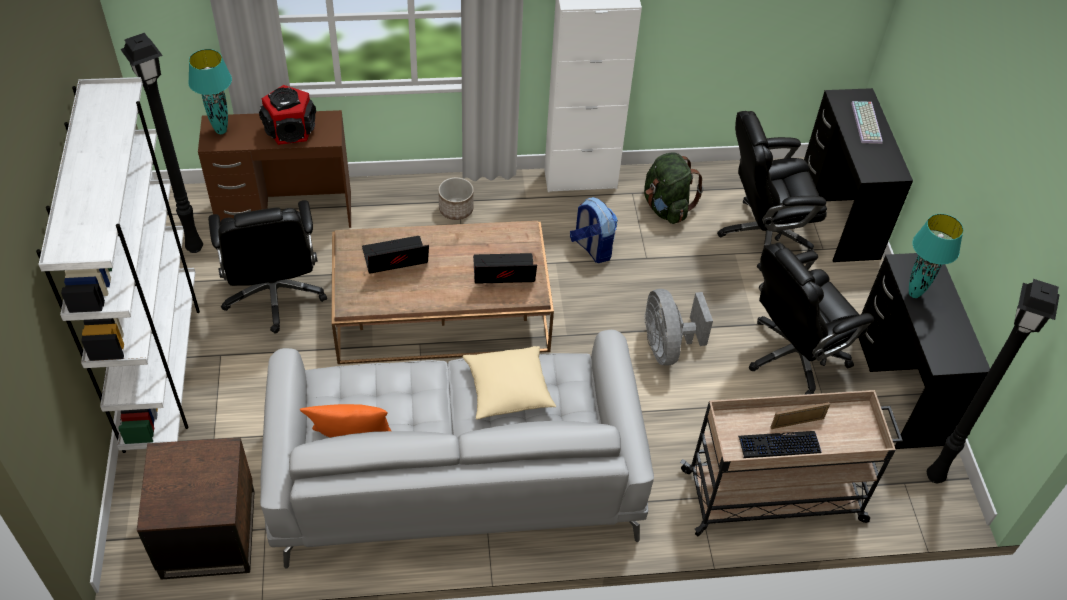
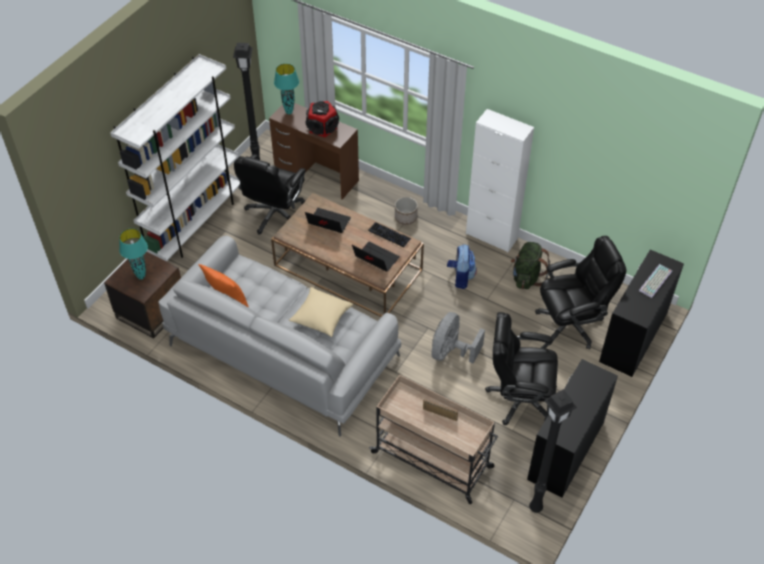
camera: 40 degrees right, 0 degrees up
black office chair [717,111,827,271] -> black office chair turned 135 degrees clockwise [535,236,626,349]
keyboard [738,431,821,458] -> keyboard moved to [368,222,412,247]
turquoise table lamp [909,214,963,298] -> turquoise table lamp moved to [119,228,148,280]

